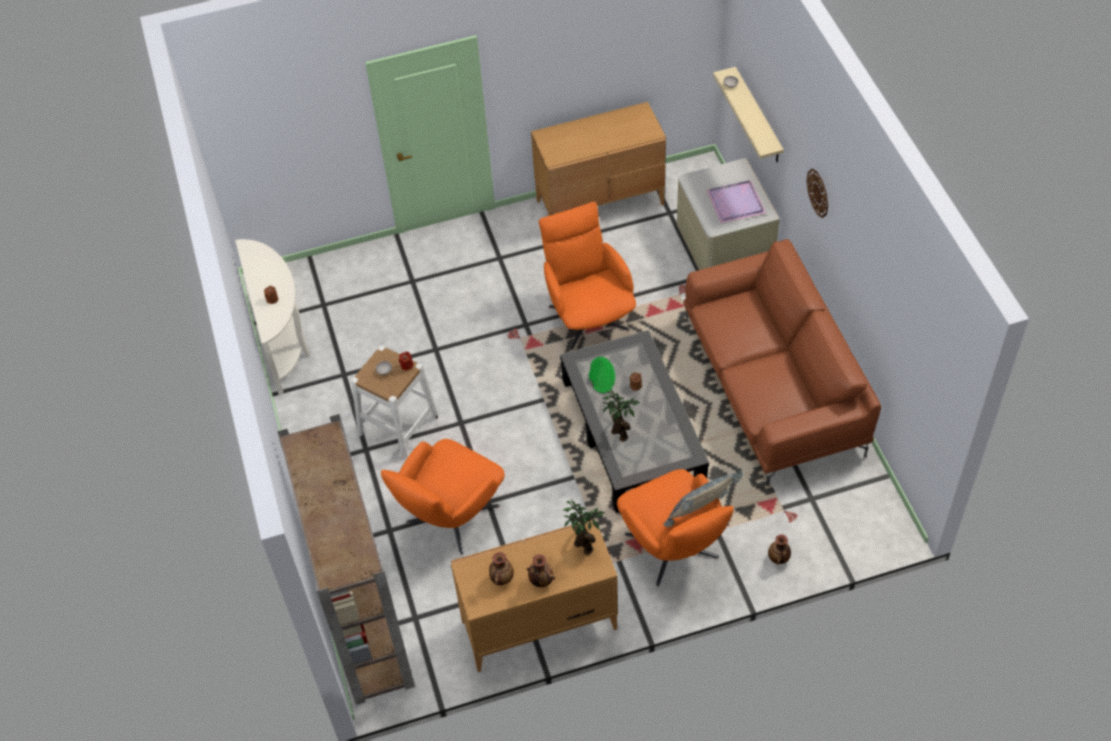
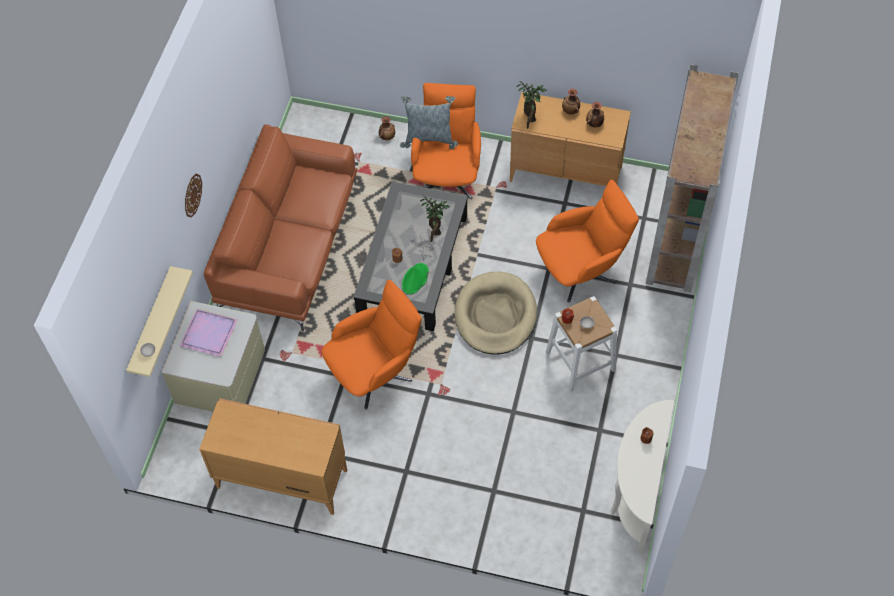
camera: 150 degrees left, 5 degrees up
orange armchair [539,202,636,350] -> orange armchair turned 135 degrees counterclockwise [322,280,422,410]
none -> beige dog bed [455,272,537,355]

